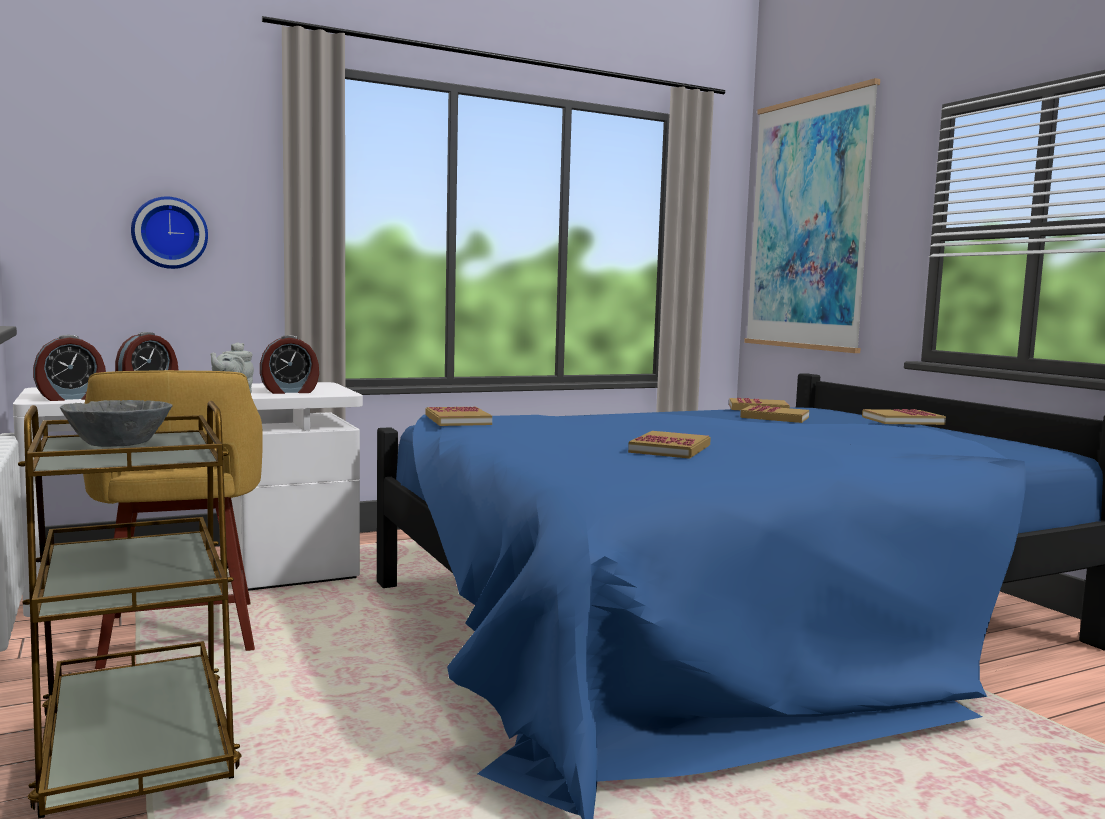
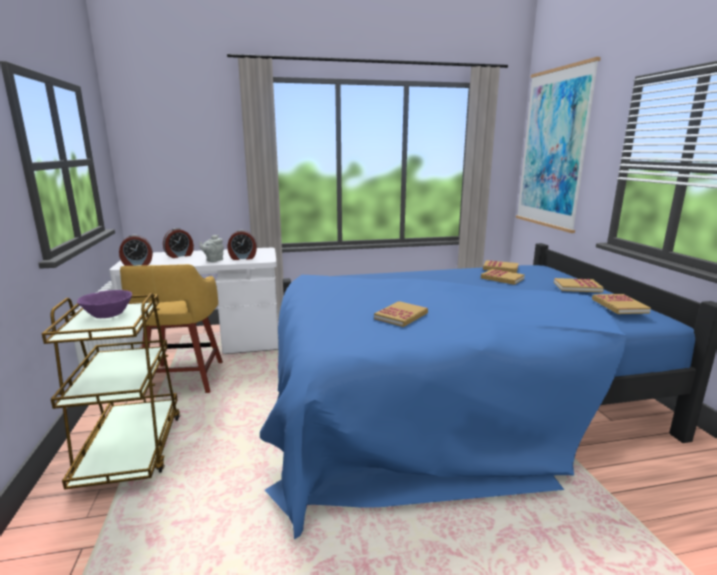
camera: 15 degrees right, 10 degrees up
grey bowl [60,400,173,447] -> purple bowl [77,290,132,318]
wall clock [131,197,208,269] -> none
book [426,407,492,426] -> book moved to [592,294,651,314]

